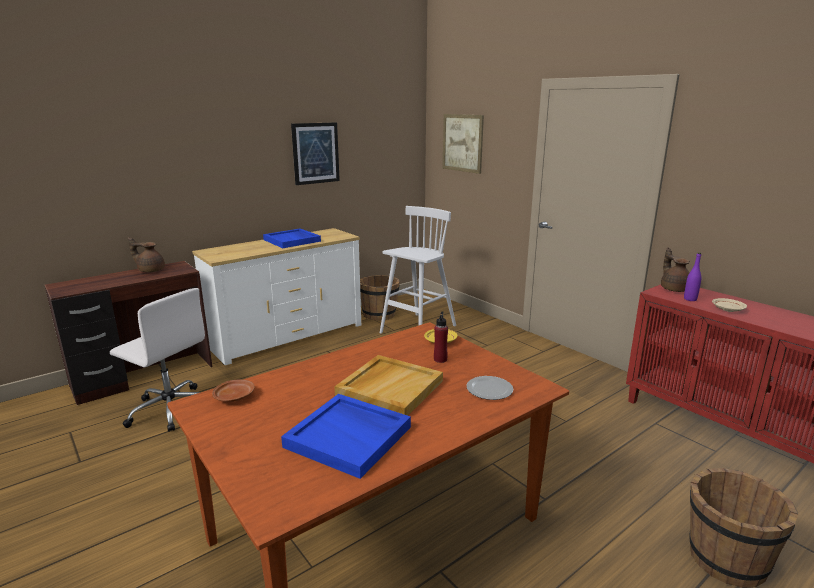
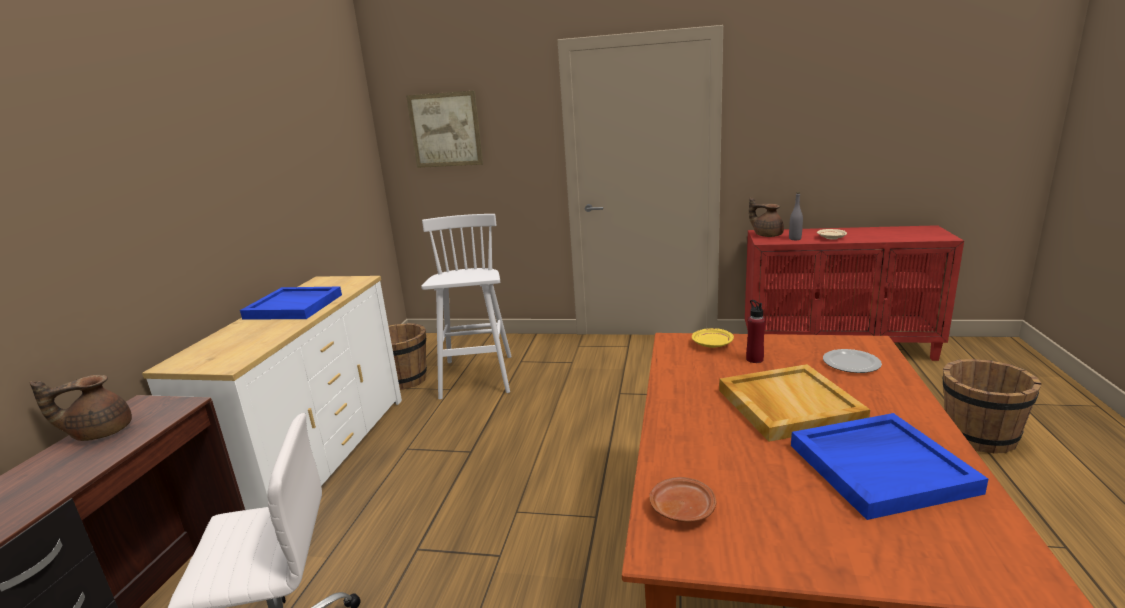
camera: 40 degrees left, 0 degrees up
picture [291,122,340,185] -> none
purple bottle [684,252,701,301] -> grey bottle [789,192,803,240]

